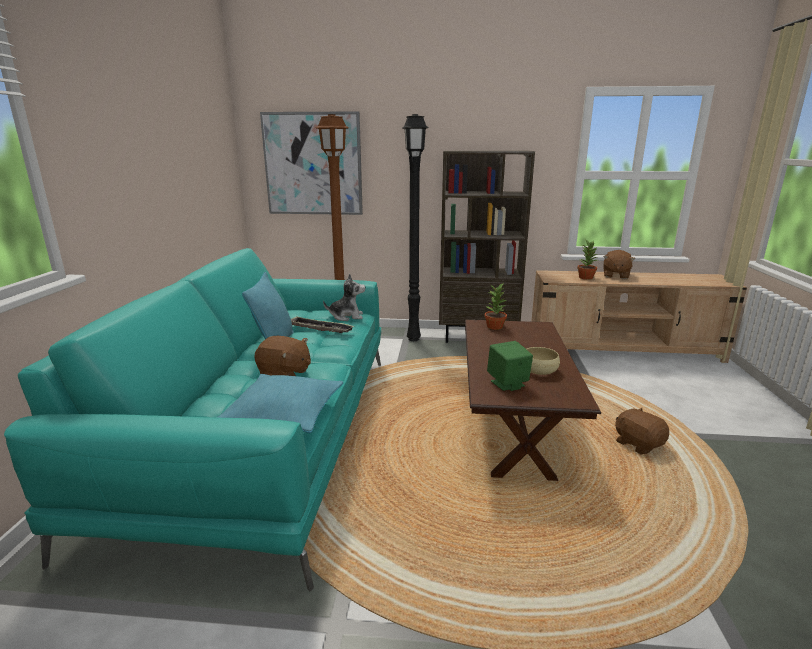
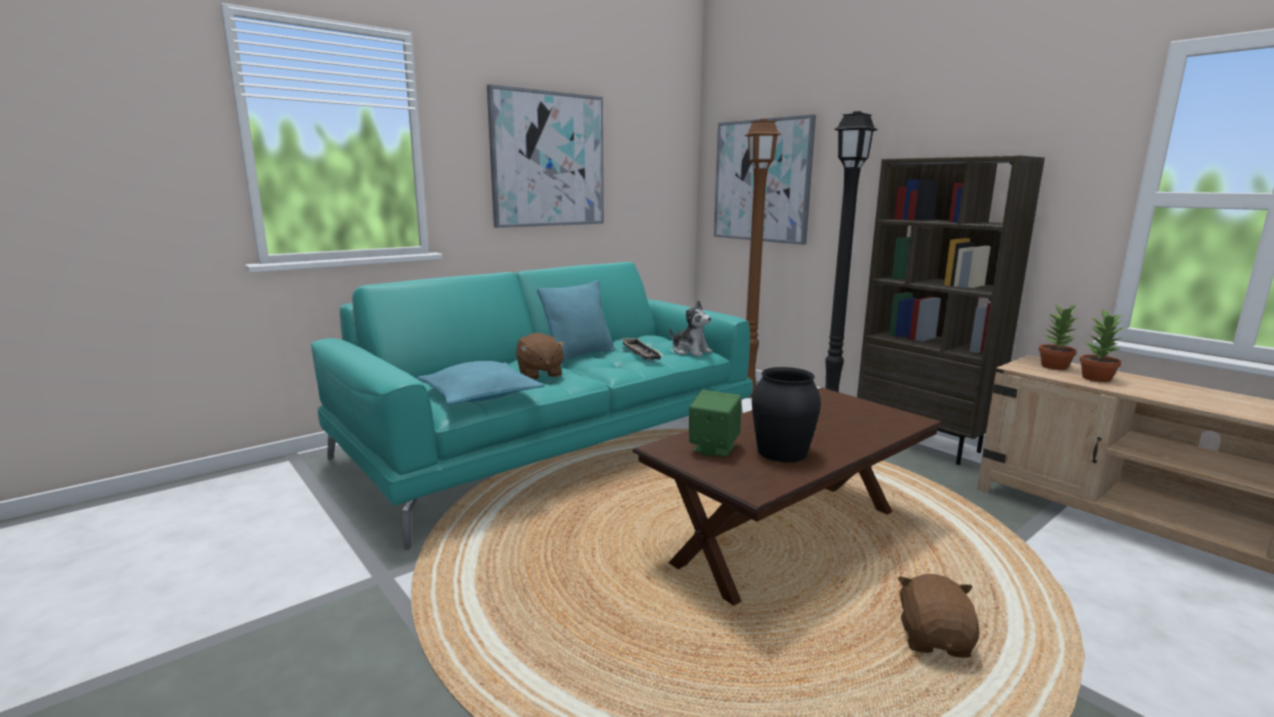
camera: 45 degrees right, 5 degrees down
potted plant [484,284,507,330] -> potted plant moved to [1039,303,1077,370]
beige bowl [527,347,560,375] -> black vase [752,367,821,462]
brown plush toy [603,250,635,279] -> none
none -> picture [487,84,604,228]

